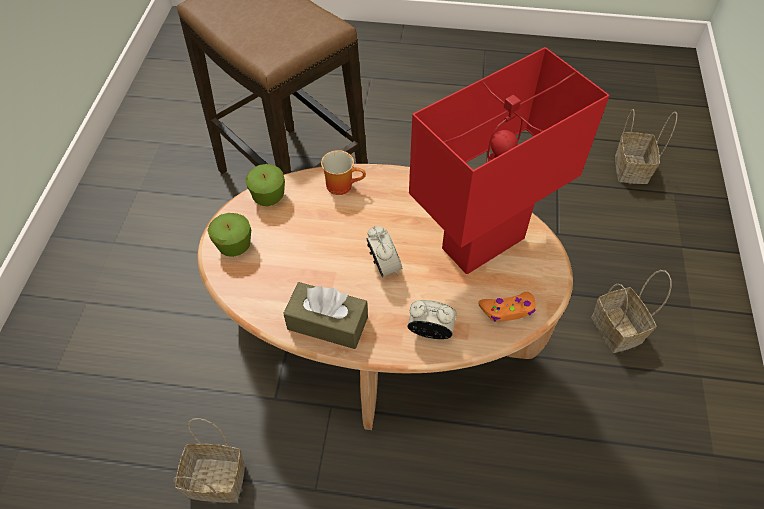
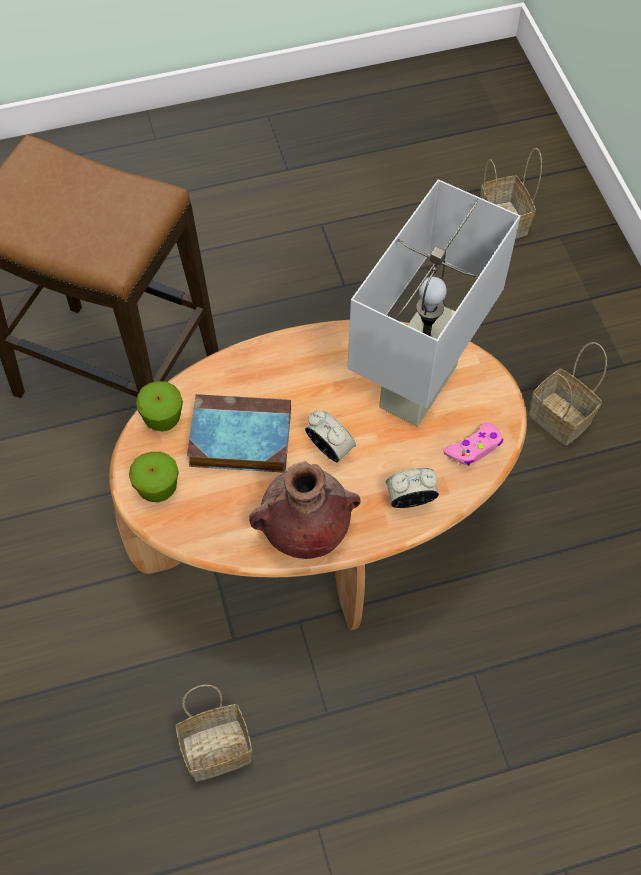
camera: 25 degrees left, 5 degrees up
brown tissue box [283,282,368,349] -> brown vase [249,461,361,559]
mug [321,150,366,195] -> none
red table lamp [409,47,610,274] -> white table lamp [347,179,521,426]
orange game controller [479,292,535,322] -> pink game controller [443,422,503,466]
none -> book [187,394,291,473]

